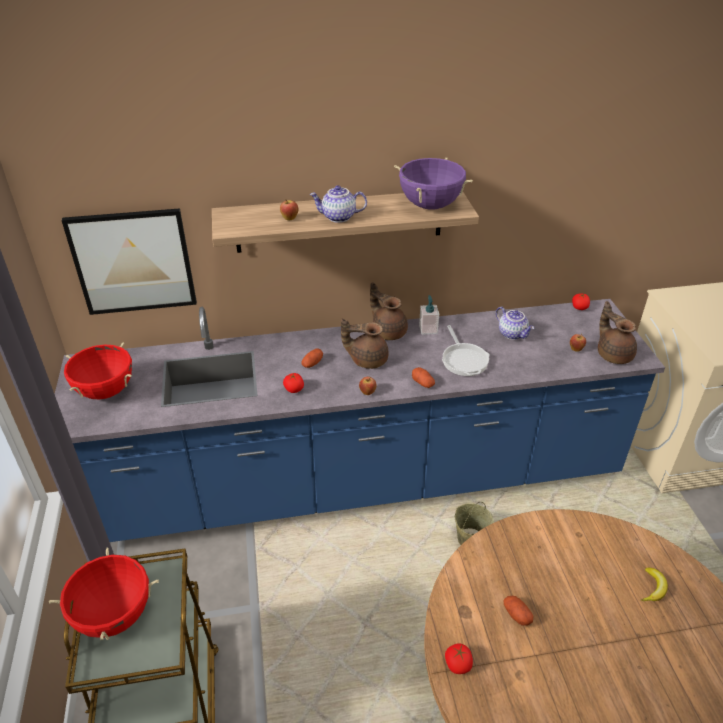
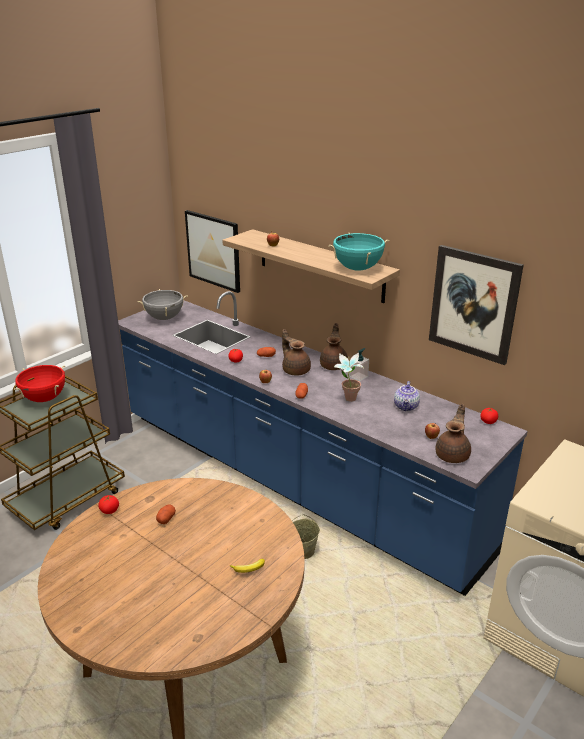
camera: 50 degrees right, 10 degrees down
red cooking pot [64,342,132,399] -> grey cooking pot [137,289,188,320]
teapot [309,185,367,223] -> none
purple cooking pot [394,158,473,210] -> turquoise cooking pot [328,233,389,271]
frying pan [442,325,490,376] -> potted plant [334,352,364,402]
none -> picture [429,245,524,365]

